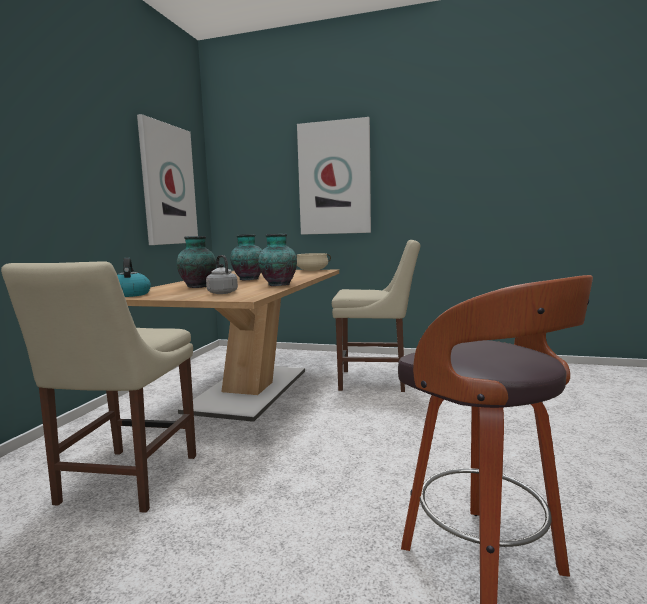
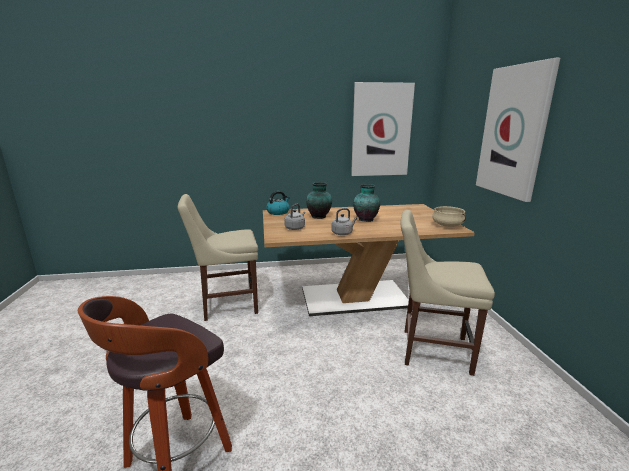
camera: 65 degrees right, 10 degrees up
vase [258,234,297,286] -> grey kettle [331,208,357,235]
beige chair [332,240,420,392] -> beige chair turned 120 degrees clockwise [400,210,495,376]

